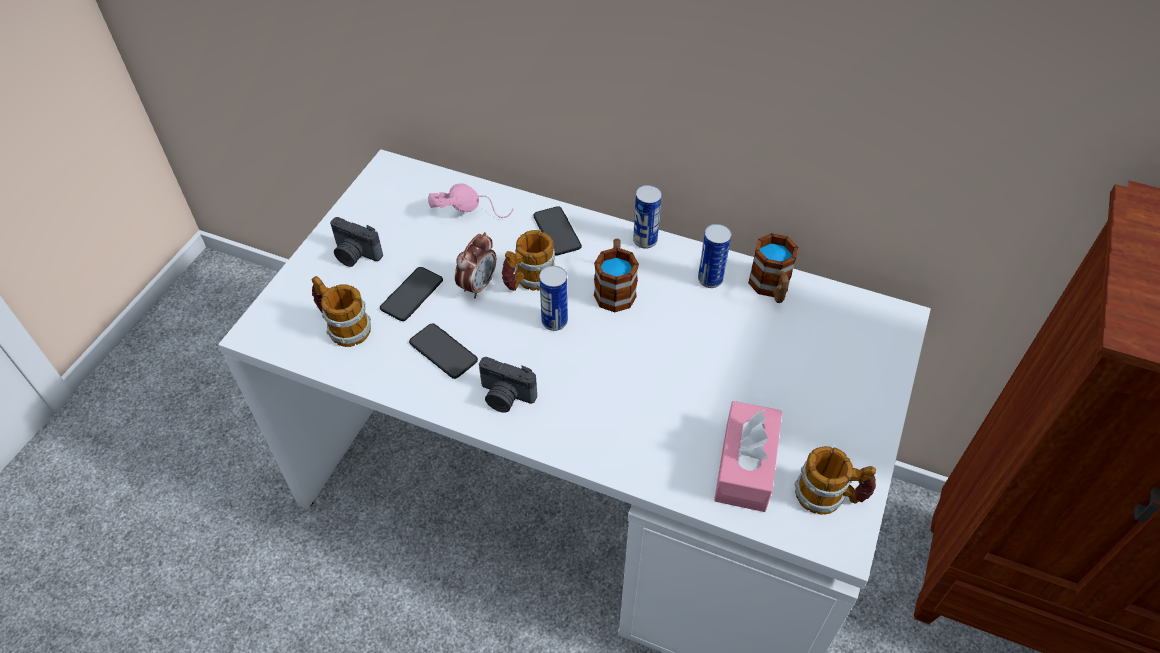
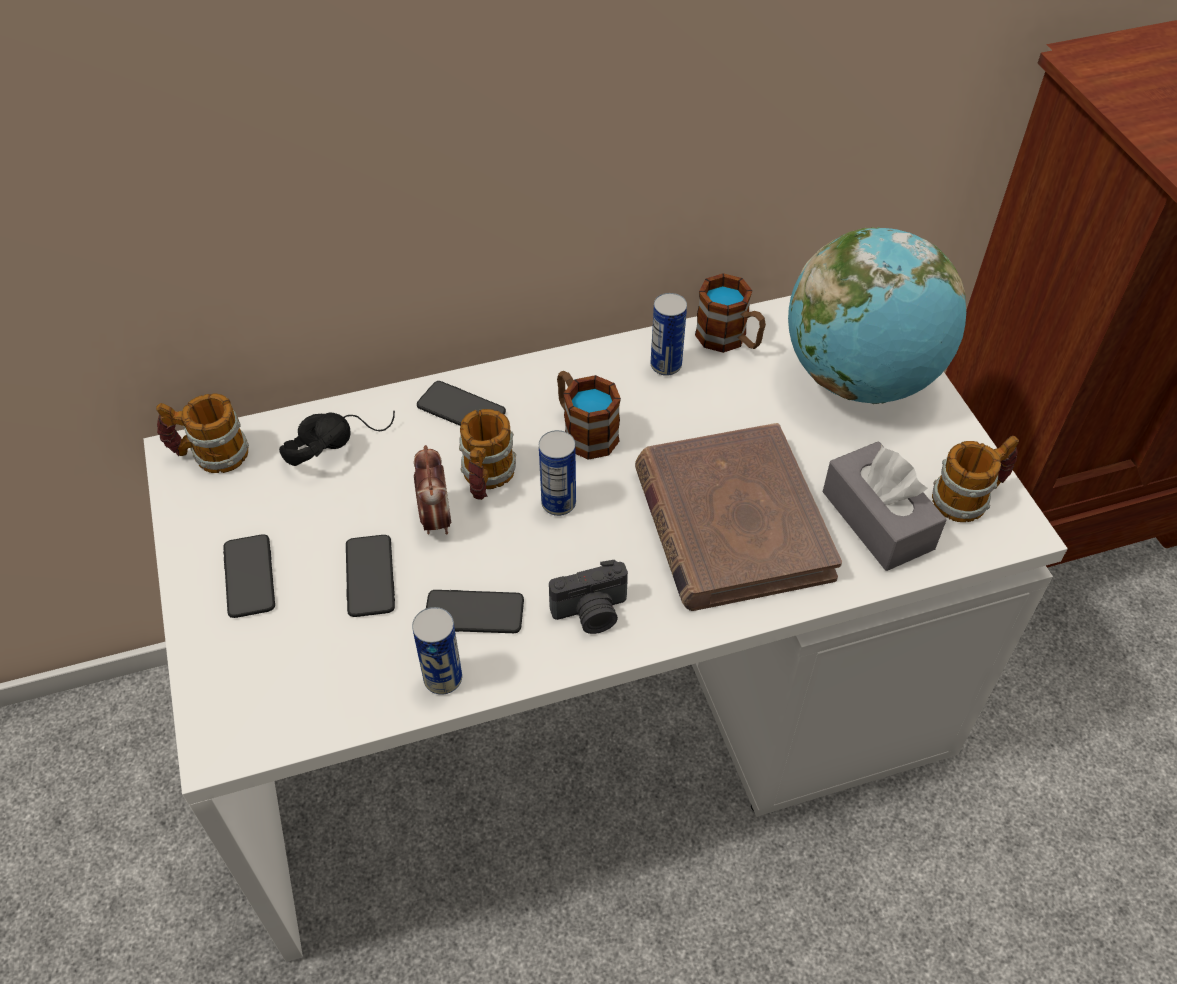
camera: 40 degrees left, 0 degrees up
mug [312,276,371,347] -> mug moved to [156,394,249,473]
camera [330,217,383,267] -> phone [223,534,275,618]
pink headphones [428,183,514,218] -> black headphones [279,411,395,466]
can [633,185,662,249] -> can moved to [412,607,462,695]
pink tissue box [714,401,782,512] -> grey tissue box [823,441,947,571]
none -> brown book [635,423,842,611]
none -> globe [788,227,966,404]

